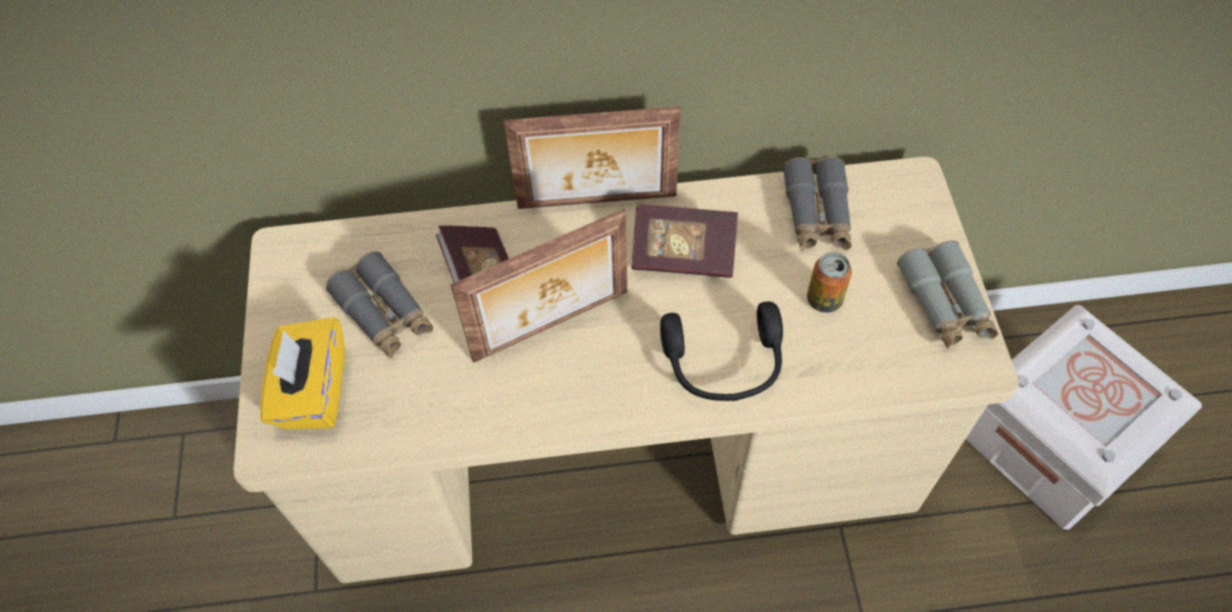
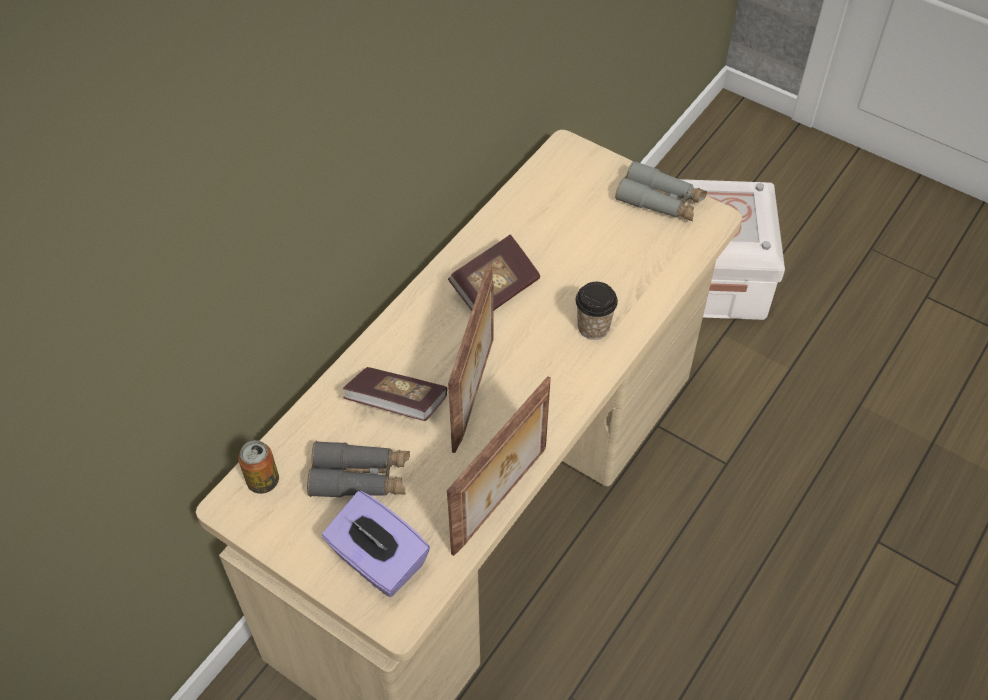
camera: 50 degrees left, 5 degrees down
yellow tissue box [260,317,345,429] -> purple tissue box [322,491,430,597]
picture frame [504,106,681,209] -> picture frame moved to [447,376,551,556]
black headphones [660,302,783,401] -> cup [575,282,618,340]
grey binoculars [783,156,851,251] -> none
can [807,252,852,313] -> can moved to [238,440,279,494]

